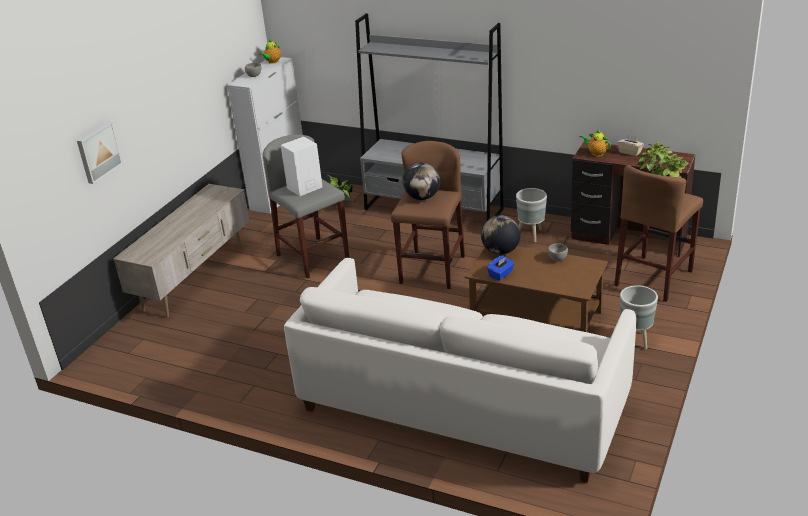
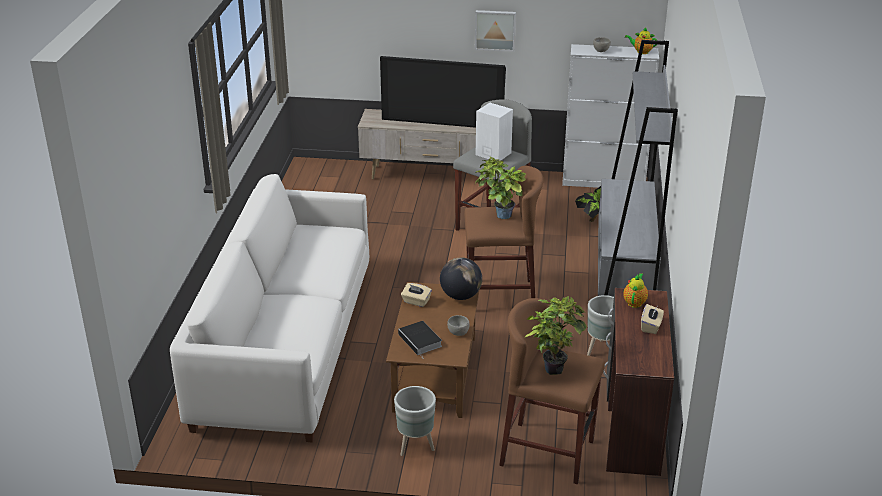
camera: 70 degrees right, 0 degrees up
picture [77,122,123,184] -> picture moved to [475,10,516,52]
globe [403,162,440,200] -> potted plant [475,156,526,219]
blue tissue box [487,255,515,281] -> beige tissue box [401,283,432,307]
none -> television [380,56,506,128]
none -> book [398,321,442,358]

